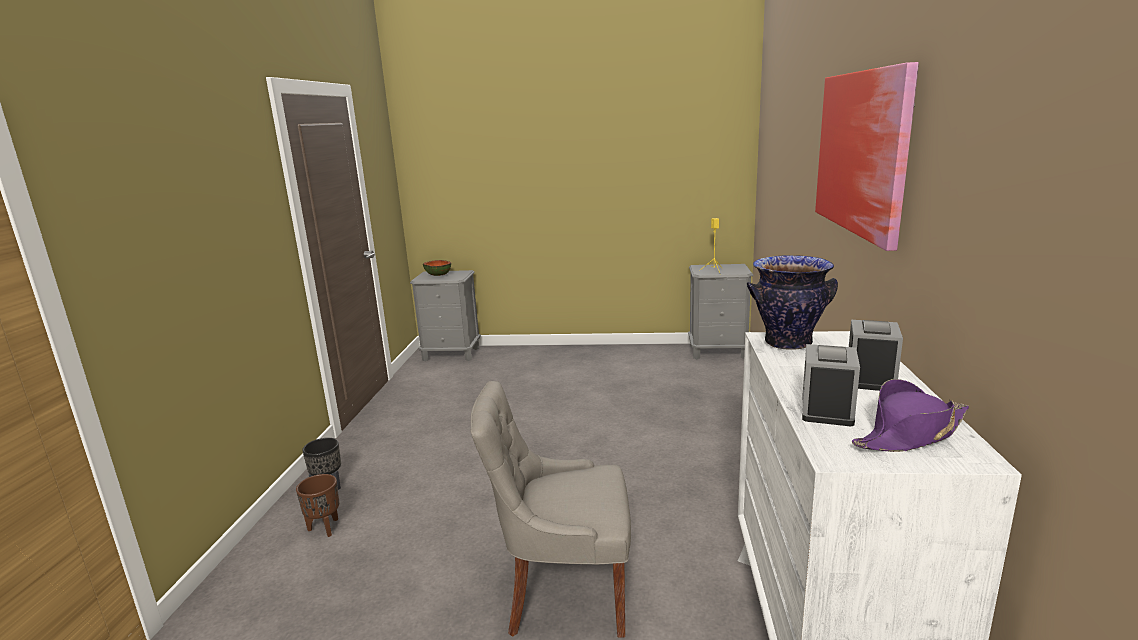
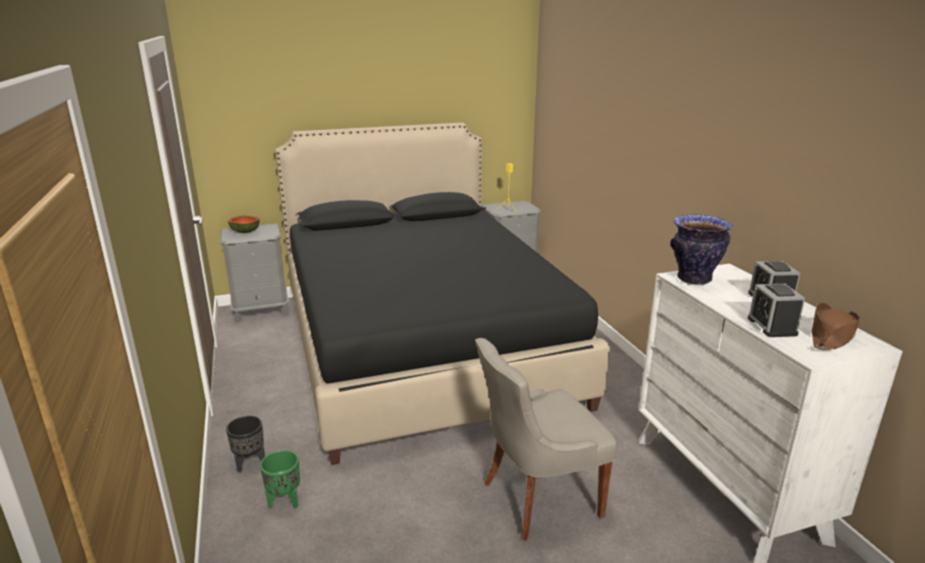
camera: 25 degrees left, 5 degrees up
brown planter [296,474,340,537] -> green planter [260,450,300,509]
picture [815,62,919,251] -> none
purple hat [852,379,969,452] -> brown hat [812,302,860,350]
none -> black bed [275,123,610,465]

